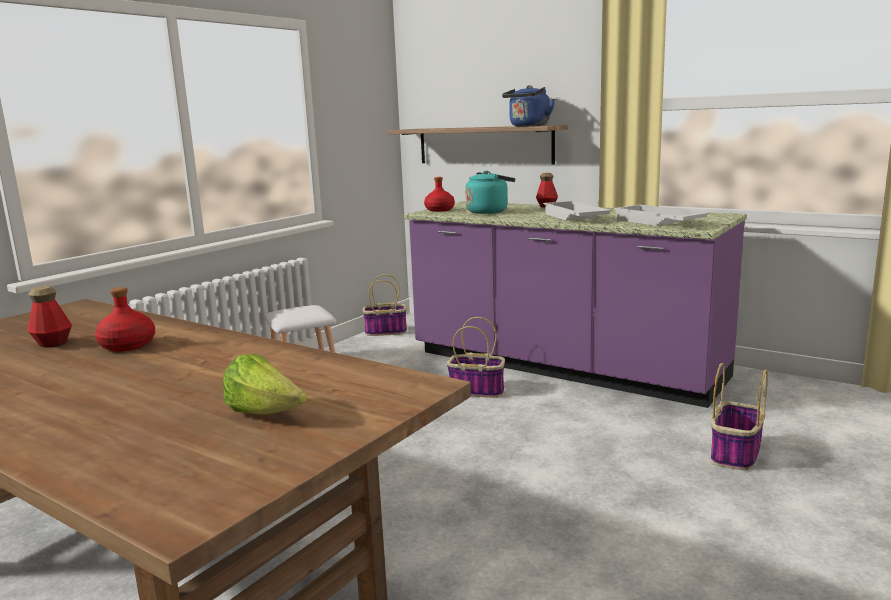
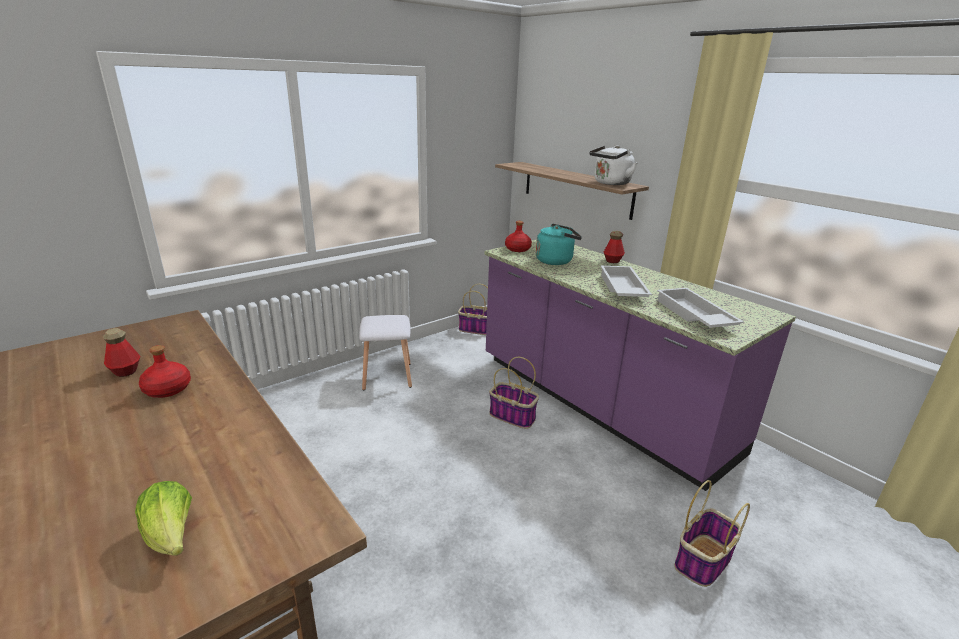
camera: 15 degrees right, 10 degrees up
blue kettle [502,85,555,127] -> white kettle [589,145,637,185]

